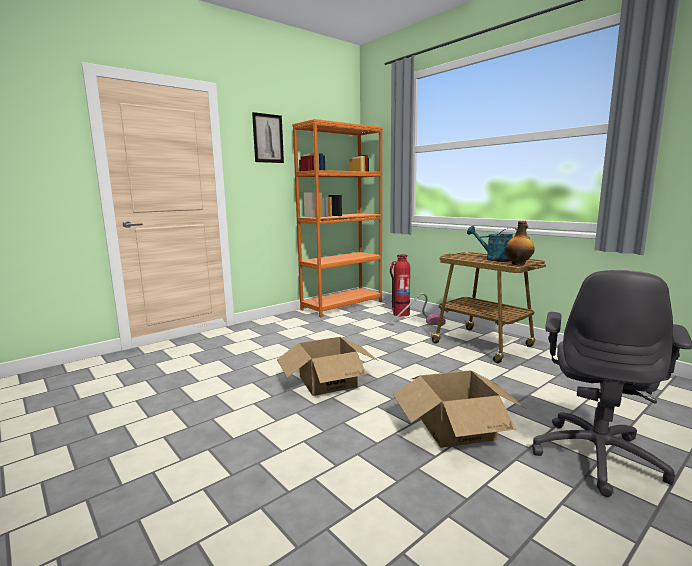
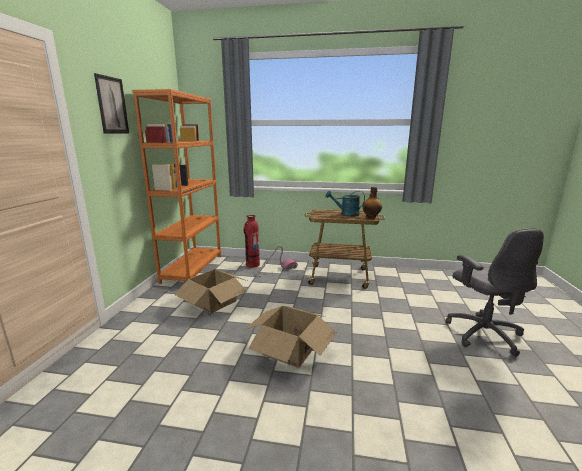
camera: 40 degrees left, 5 degrees up
cardboard box [393,370,526,448] -> cardboard box moved to [174,269,247,314]

